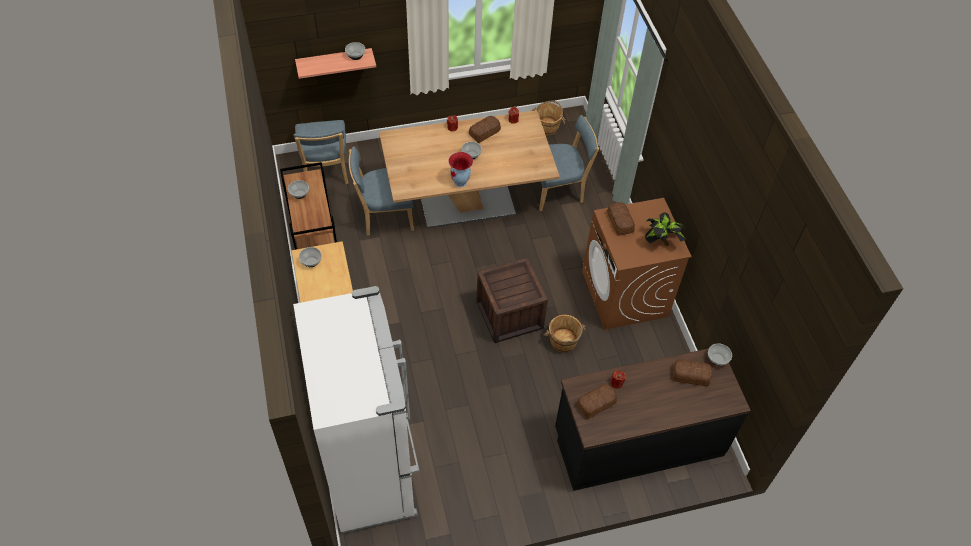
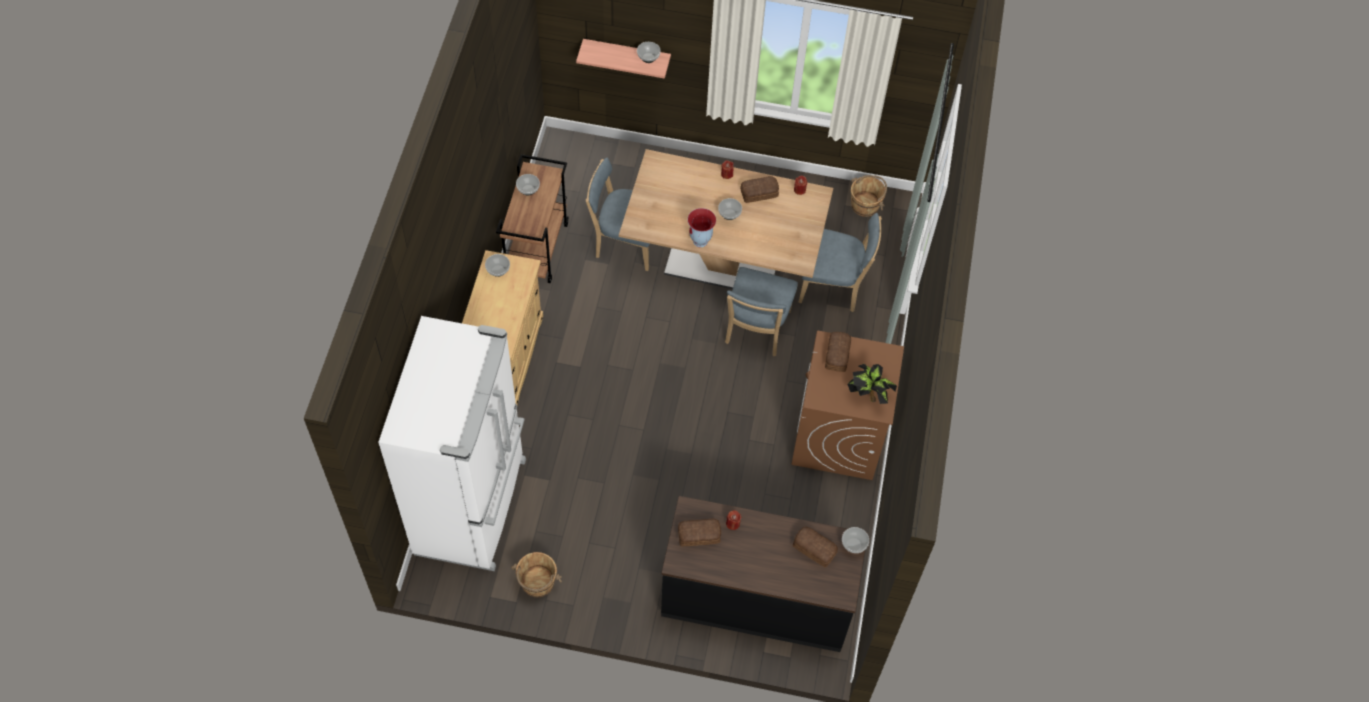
camera: 25 degrees right, 5 degrees up
blue chair [293,120,348,184] -> blue chair moved to [725,267,798,356]
crate [476,258,548,343] -> none
brown bucket [544,315,586,353] -> brown bucket moved to [511,552,562,597]

